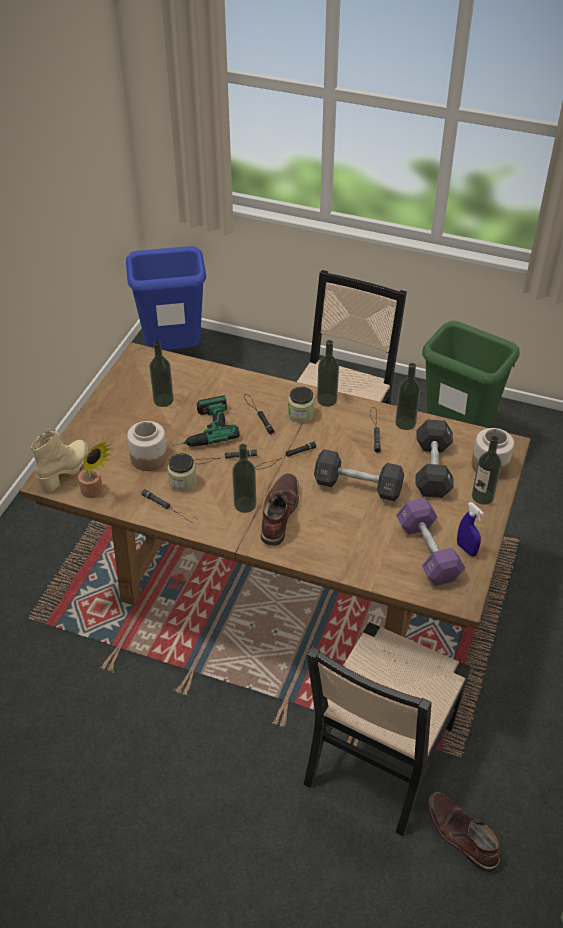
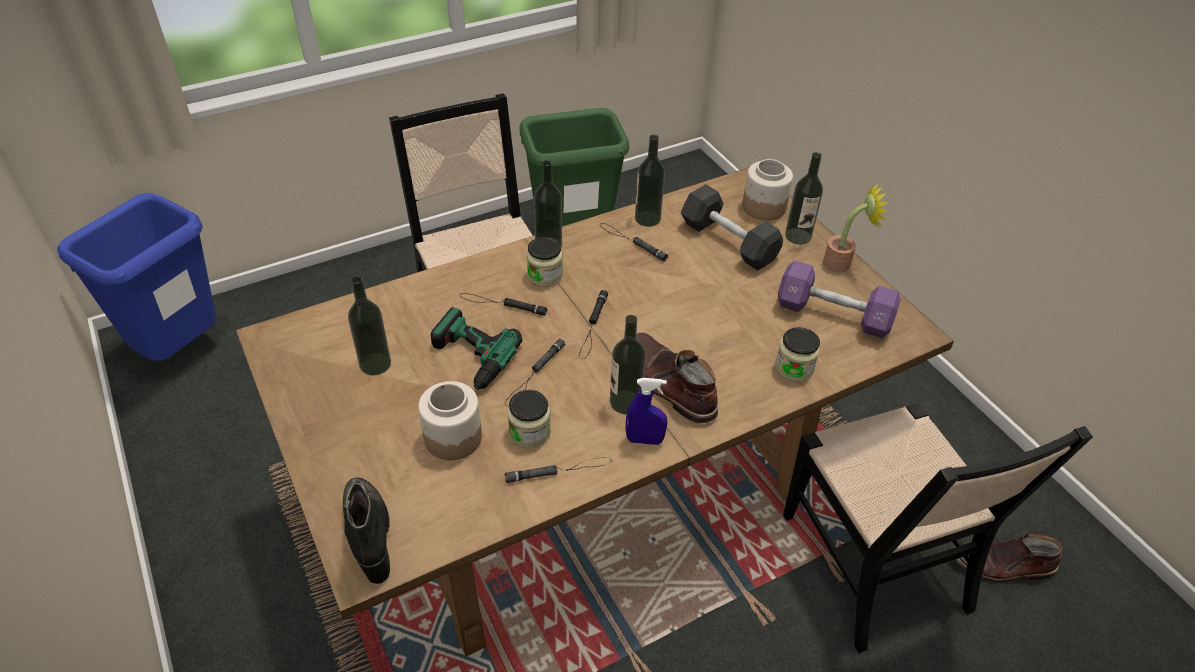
camera: 50 degrees left, 0 degrees up
beige boot [31,430,88,493] -> black boot [343,478,390,584]
potted plant [78,442,112,498] -> potted plant moved to [823,182,888,272]
black dumbbell [314,449,404,501] -> none
blue spray bottle [457,502,484,556] -> blue spray bottle moved to [625,378,667,445]
none -> jar [775,327,820,382]

